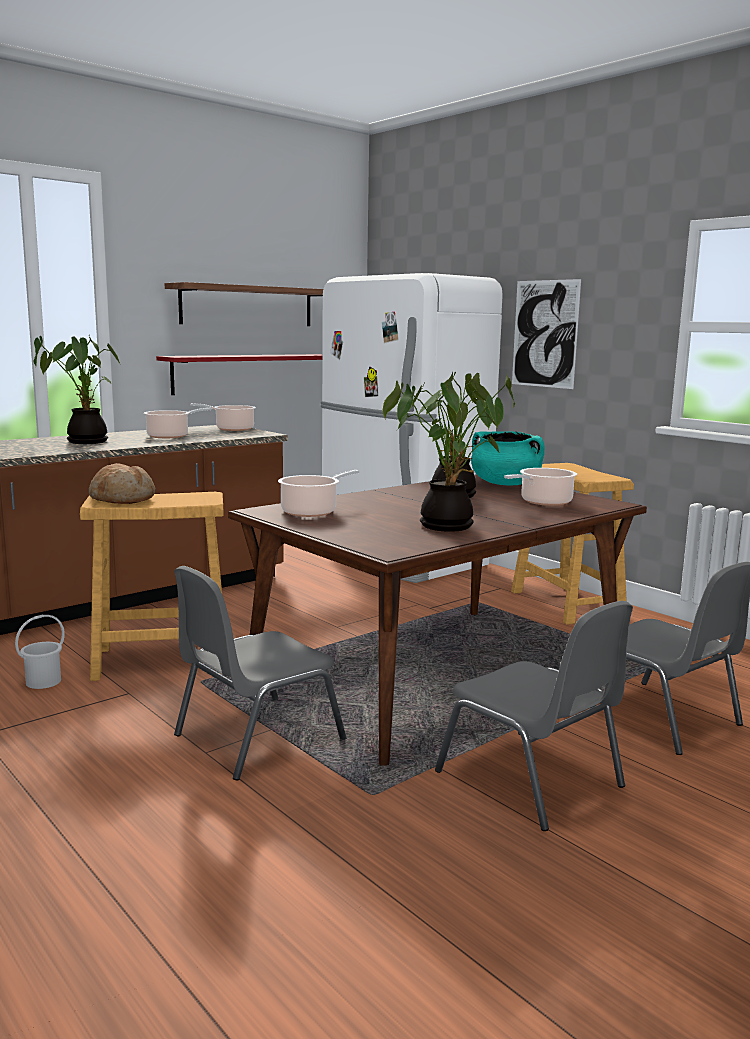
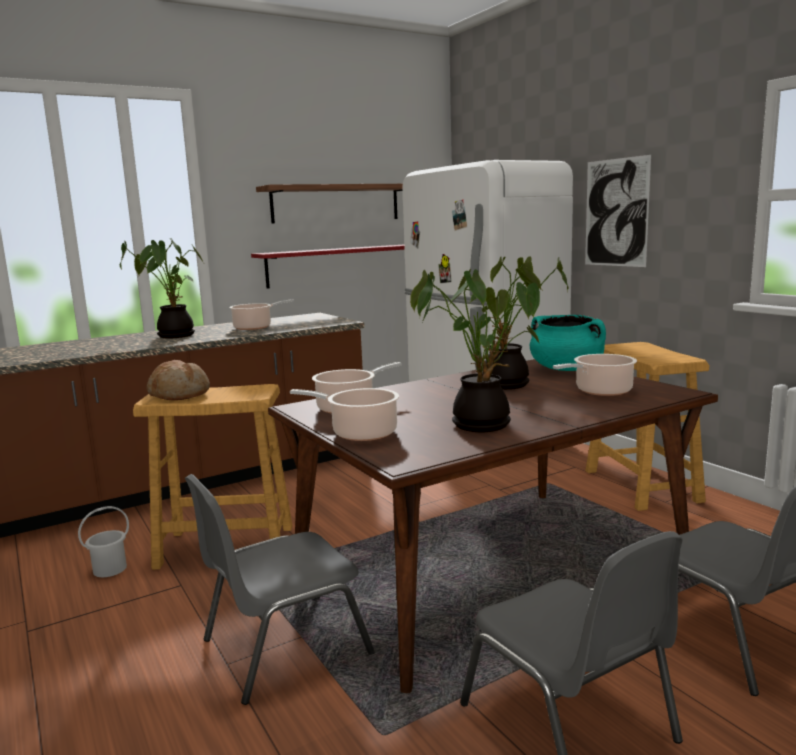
camera: 10 degrees right, 0 degrees up
cooking pot [190,403,256,431] -> cooking pot moved to [290,388,399,441]

